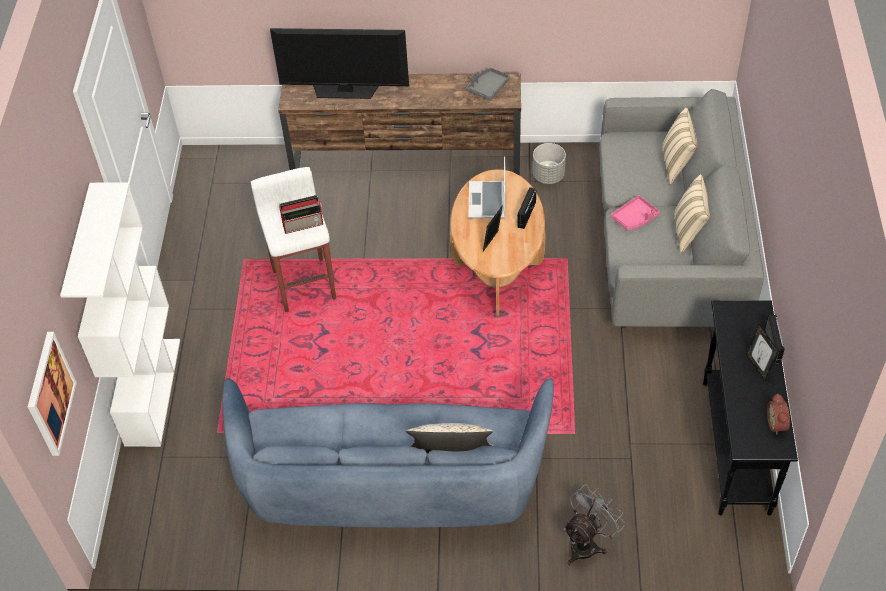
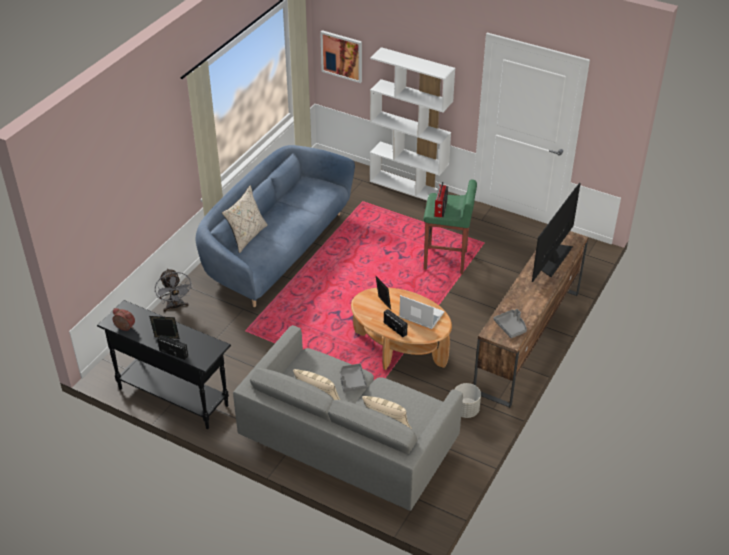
camera: 115 degrees right, 10 degrees down
white stool [251,167,336,312] -> green stool [424,179,477,274]
pink tray [611,195,660,230] -> grey tray [340,364,367,392]

